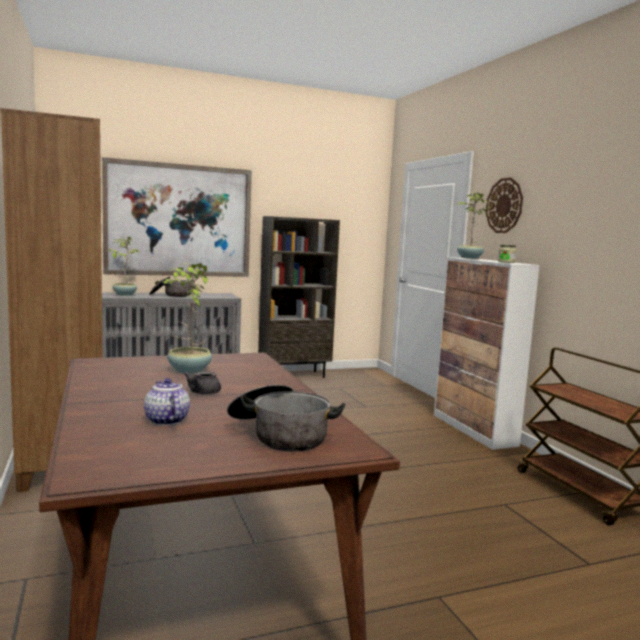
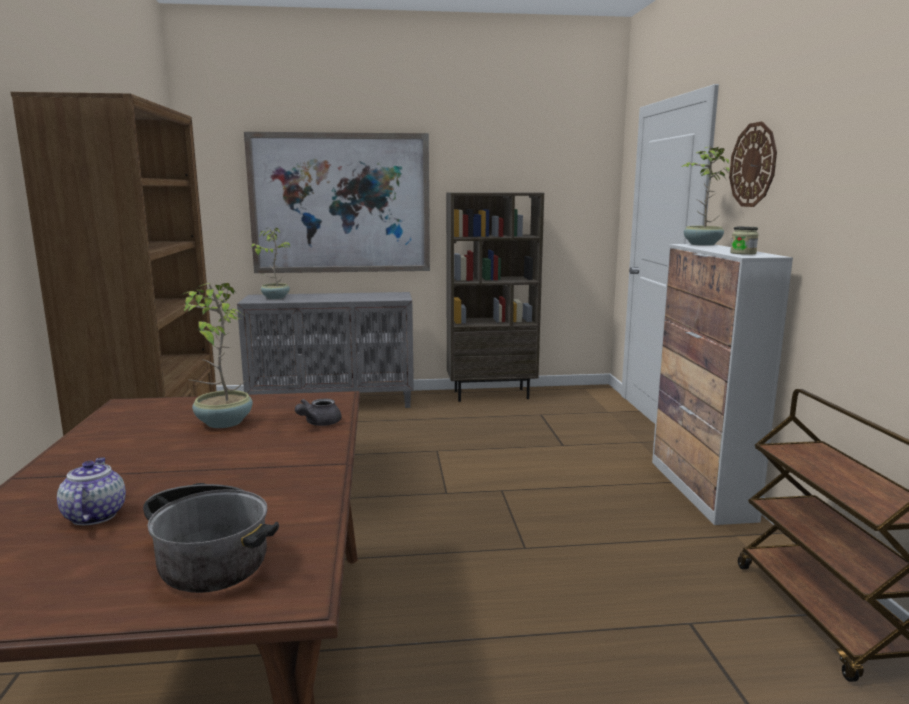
camera: 15 degrees right, 5 degrees up
cooking pot [149,276,192,297] -> none
grey teapot [184,371,221,394] -> grey teapot moved to [295,398,341,426]

